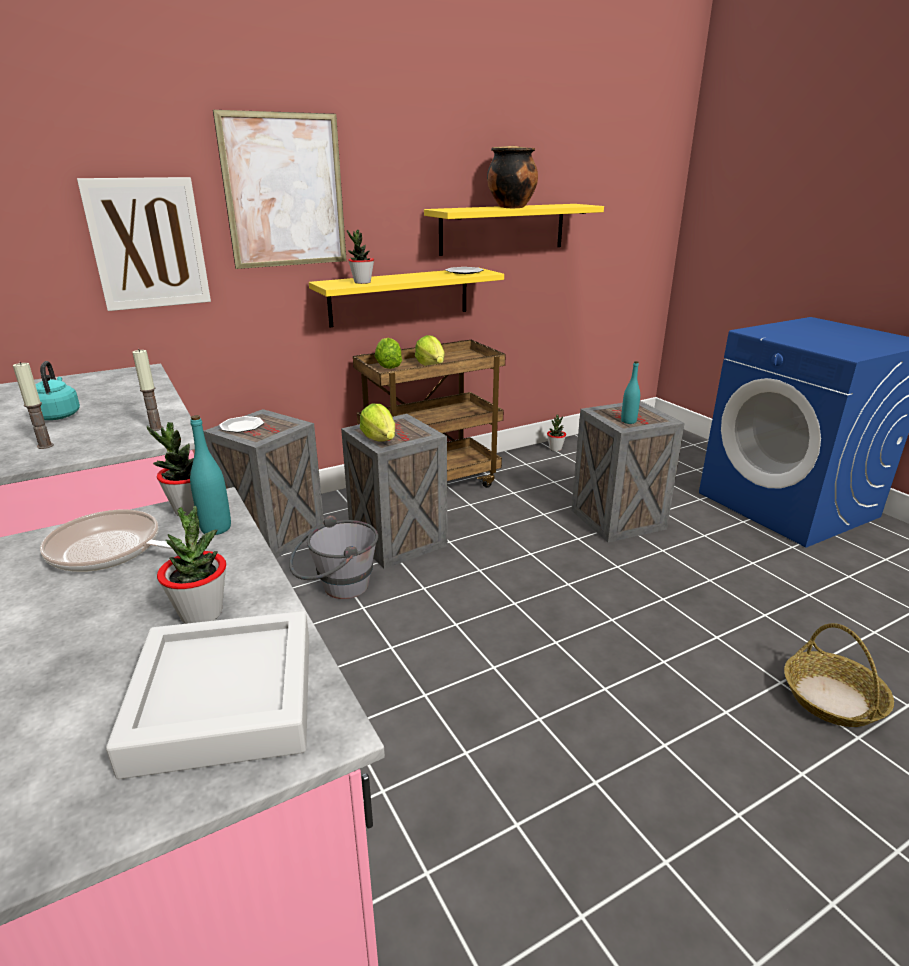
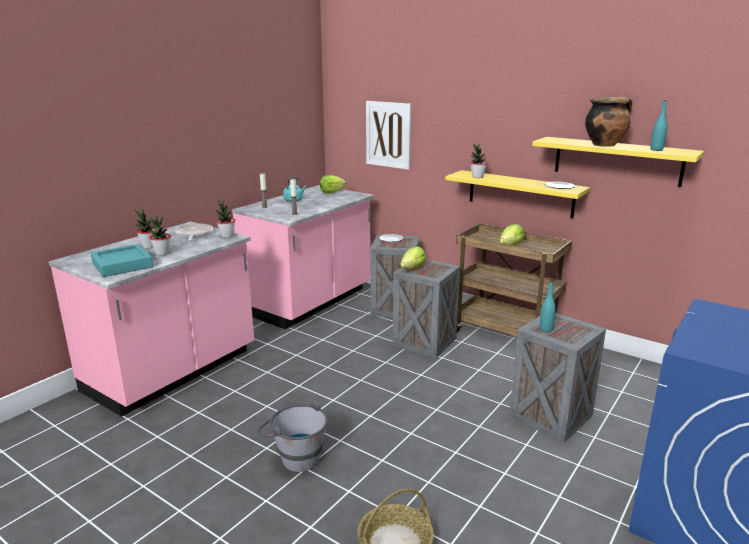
camera: 65 degrees right, 5 degrees down
grey tray [106,611,309,779] -> turquoise tray [91,244,153,277]
turquoise bottle [190,415,231,535] -> turquoise bottle moved to [650,100,667,151]
picture [213,110,347,269] -> none
grey bucket [289,515,378,599] -> grey bucket moved to [257,401,328,472]
lettuce [375,338,402,369] -> lettuce moved to [320,175,346,193]
potted plant [547,415,566,451] -> potted plant moved to [135,209,157,248]

